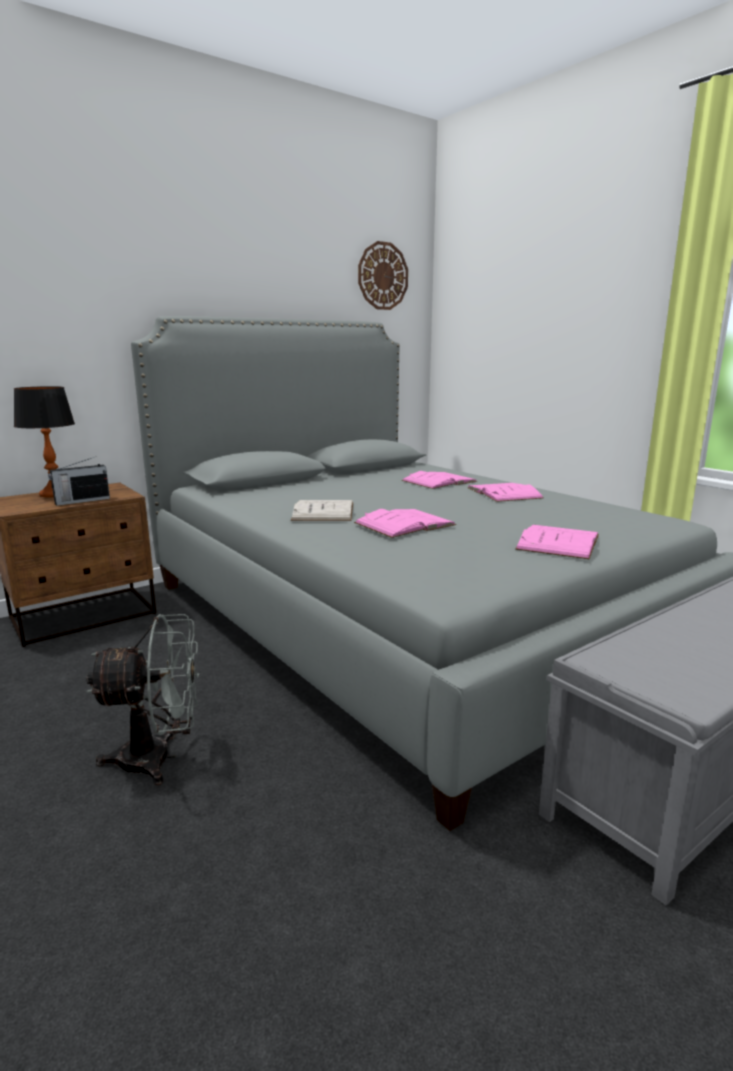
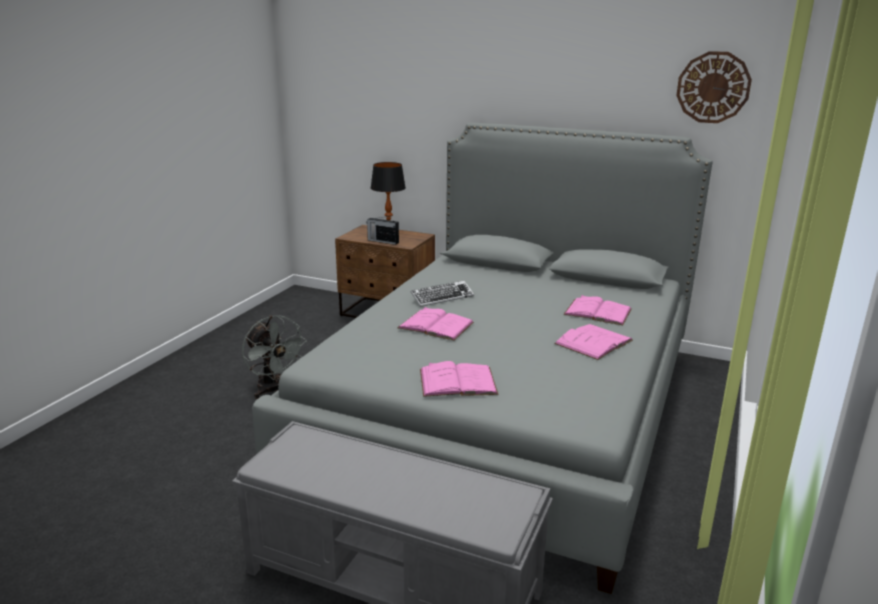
camera: 60 degrees right, 5 degrees up
white book [291,500,353,521] -> keyboard [411,281,474,307]

